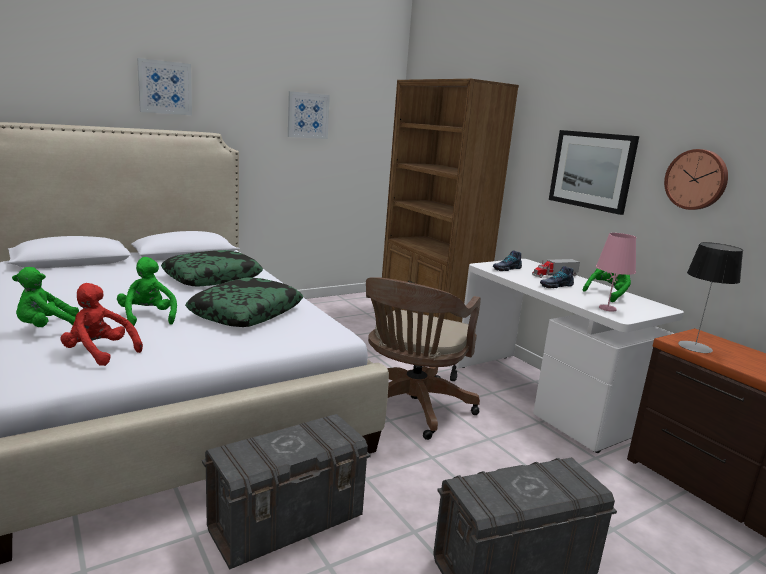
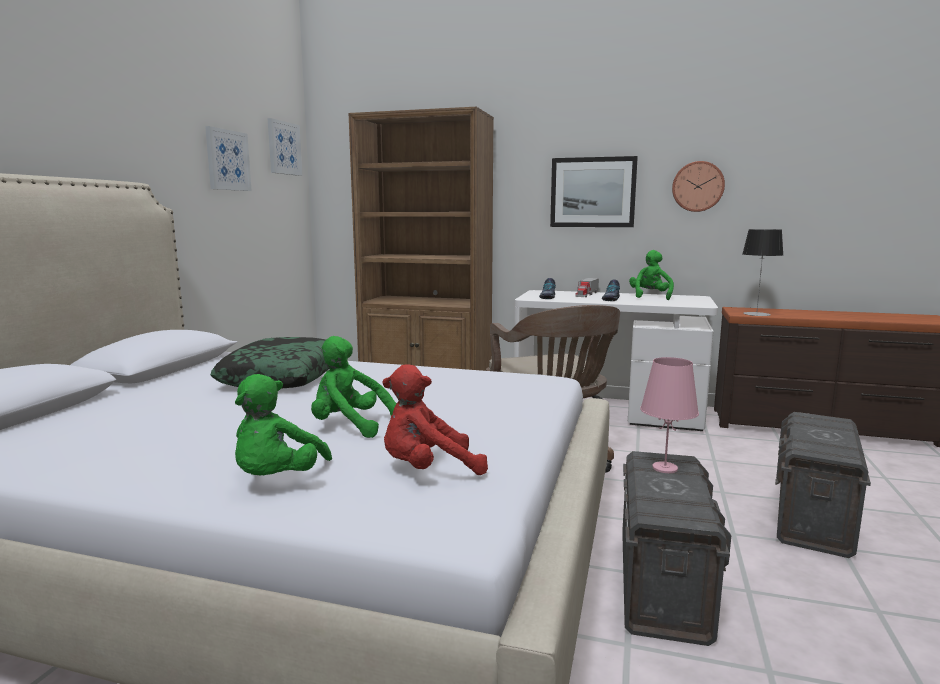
camera: 40 degrees left, 5 degrees down
picture [137,58,192,115] -> picture moved to [268,118,302,176]
pillow [185,277,303,327] -> none
pink table lamp [596,233,636,312] -> pink table lamp moved to [640,357,699,473]

